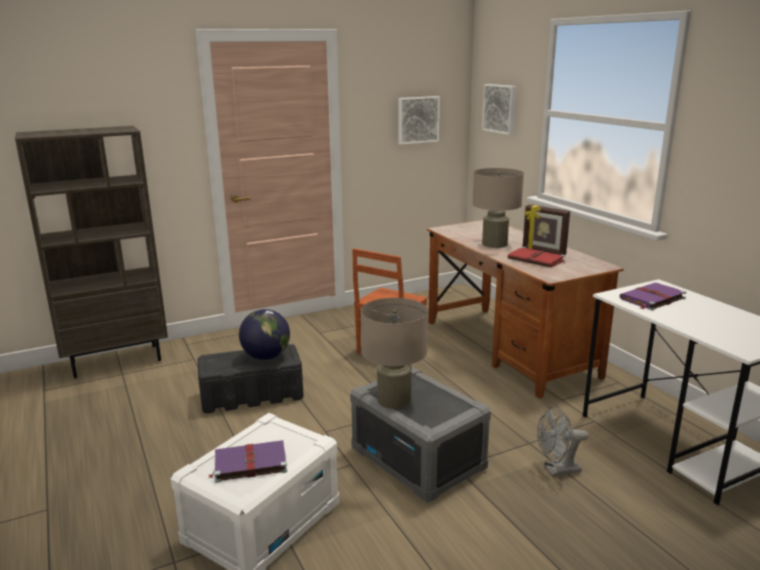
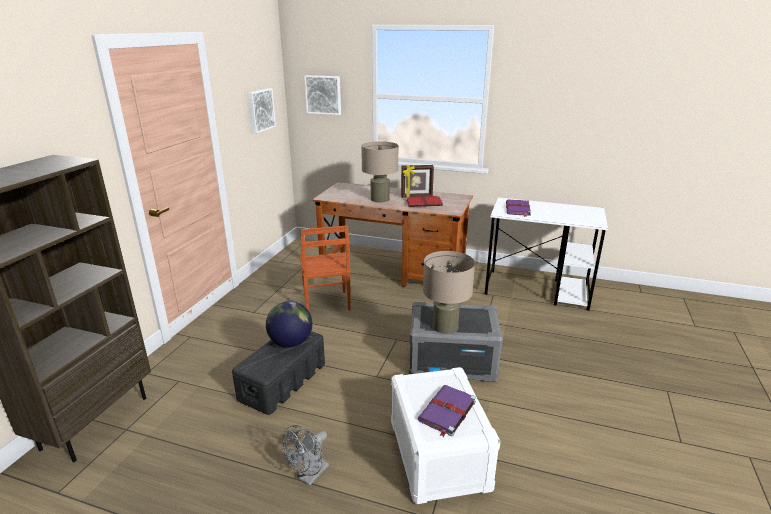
camera: 45 degrees left, 5 degrees up
grey fan [537,406,589,476] -> grey fan moved to [283,425,329,486]

